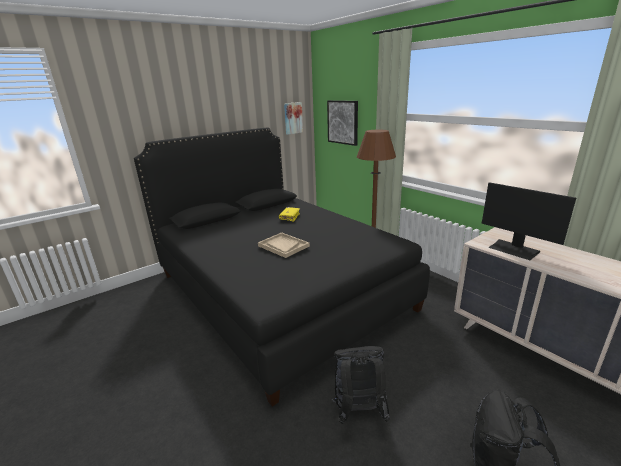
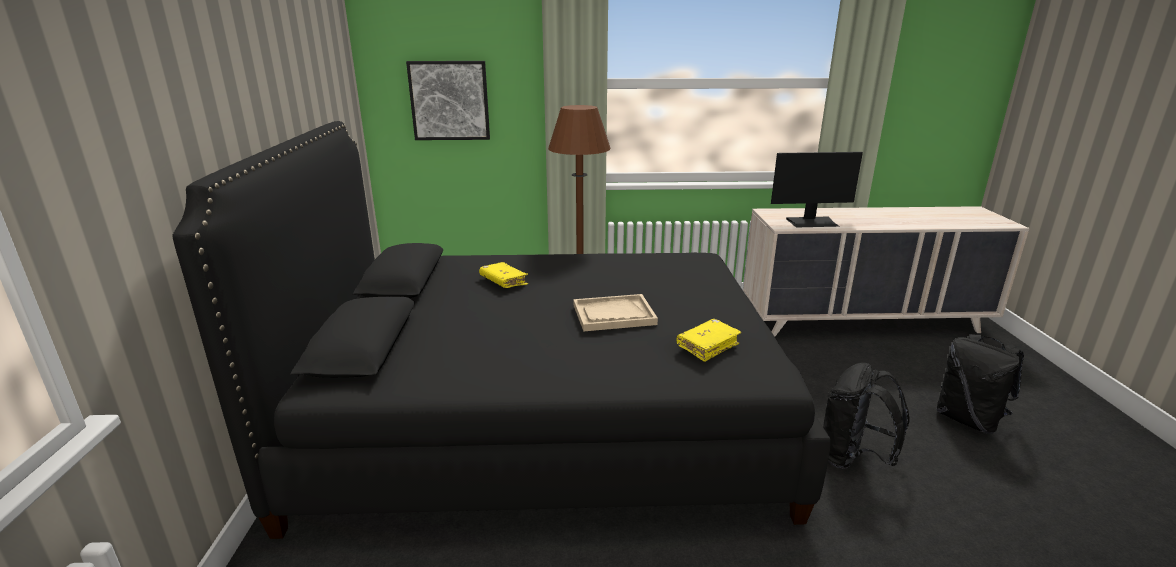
camera: 55 degrees left, 0 degrees up
picture [284,102,303,135] -> none
none -> yellow book [677,319,742,362]

